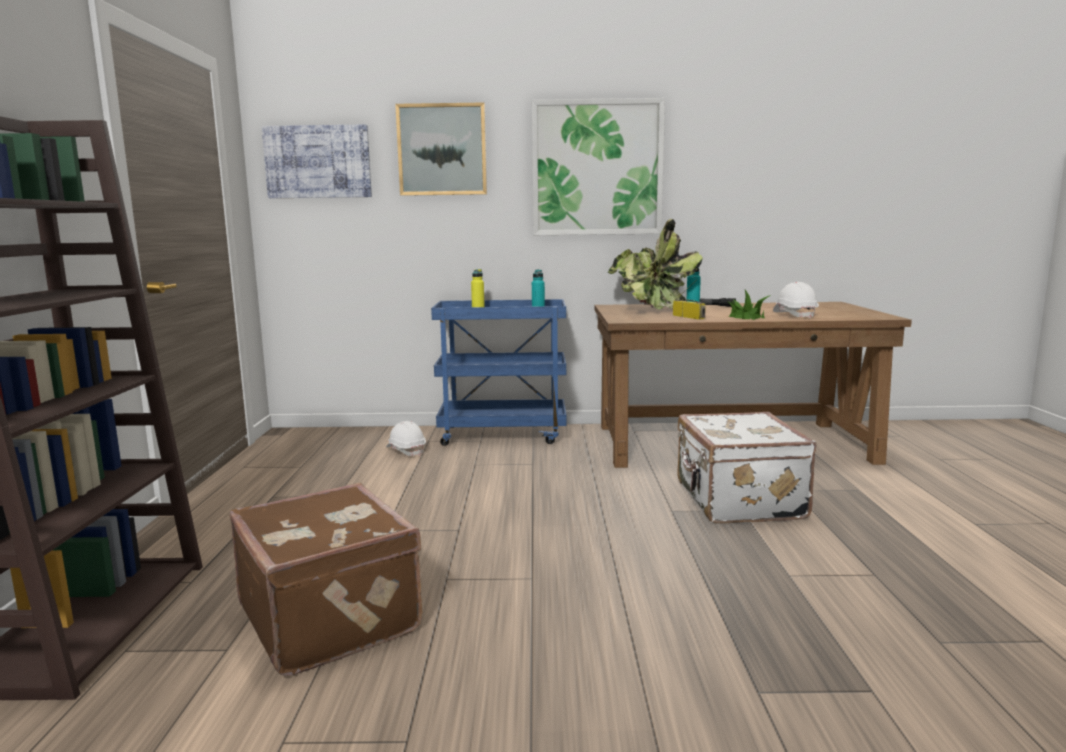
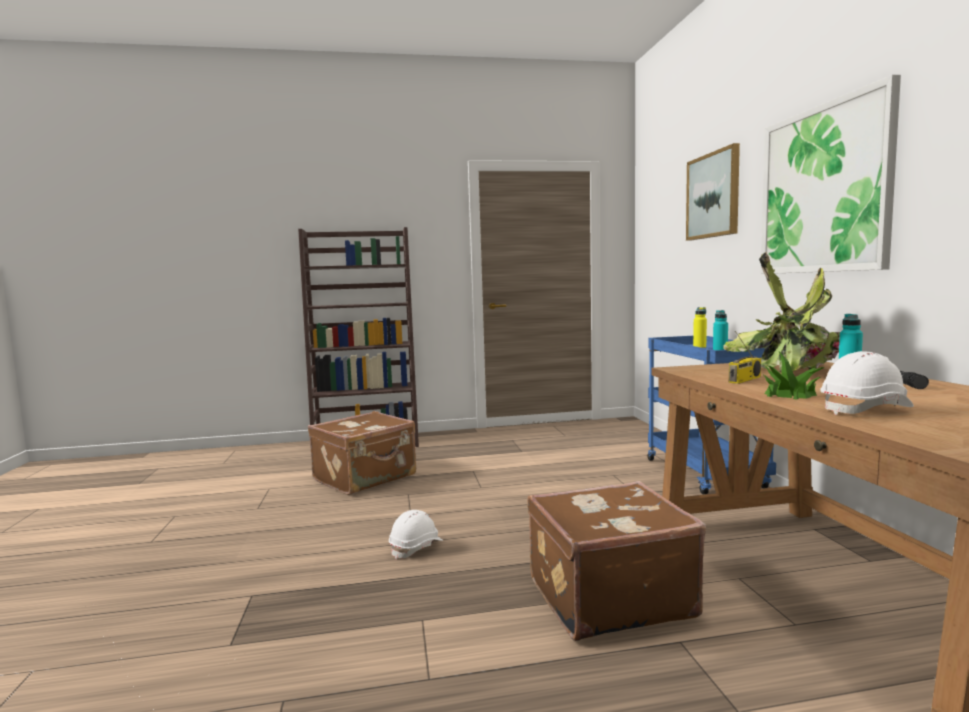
camera: 80 degrees right, 5 degrees down
picture [262,125,372,198] -> none
white hard hat [386,421,426,456] -> white hard hat moved to [389,510,443,560]
white suitcase [677,412,816,524] -> brown suitcase [528,481,706,641]

